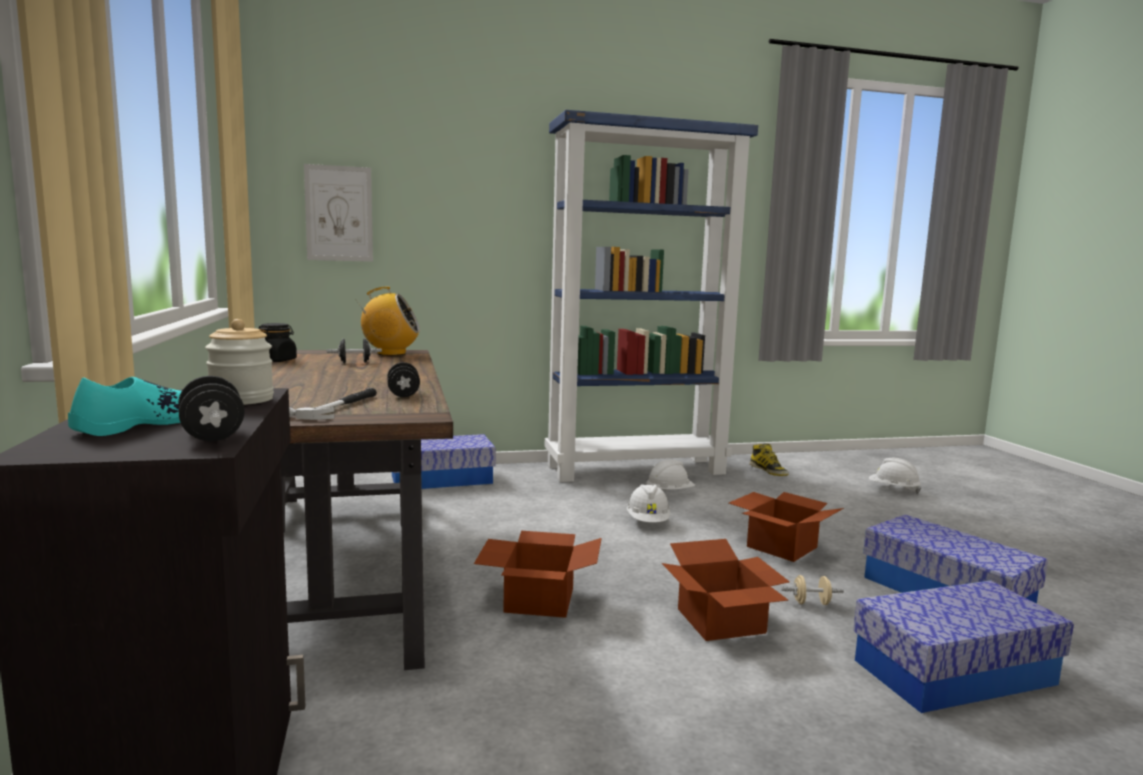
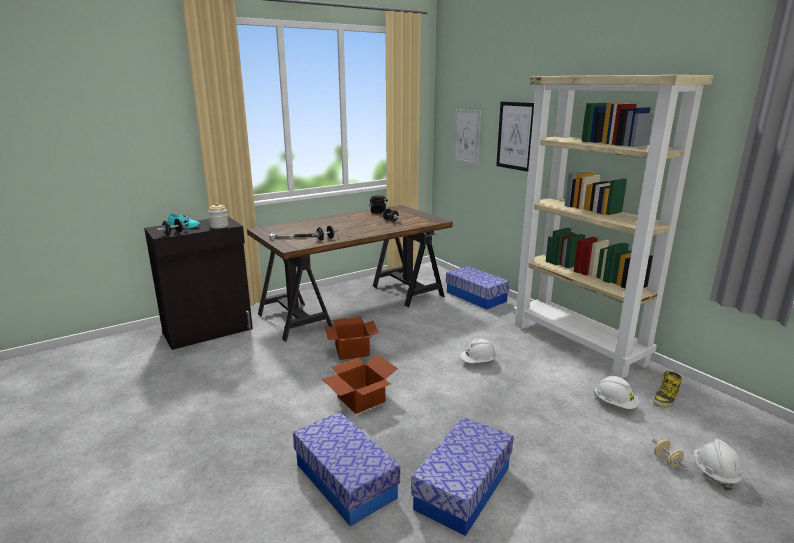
camera: 70 degrees right, 10 degrees up
radio [355,287,420,356] -> none
blue bookcase [545,110,758,482] -> beige bookcase [513,75,713,379]
white hard hat [646,460,696,492] -> white hard hat moved to [594,376,639,409]
cardboard box [729,492,844,562] -> none
beige dumbbell [781,575,844,605] -> beige dumbbell moved to [652,439,688,468]
none -> picture [496,102,534,172]

